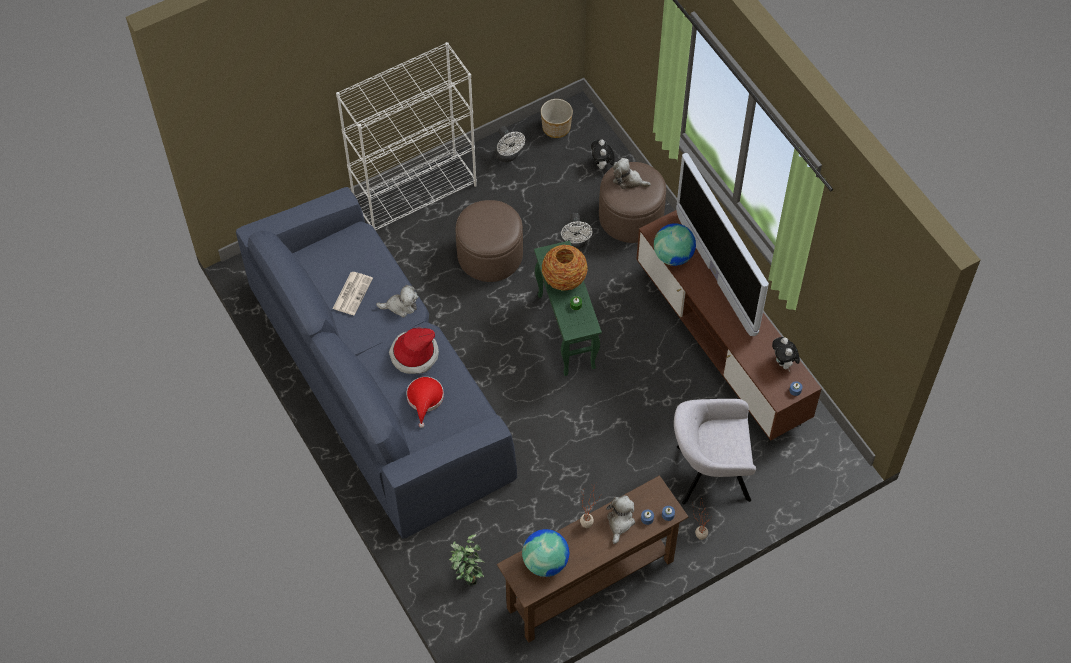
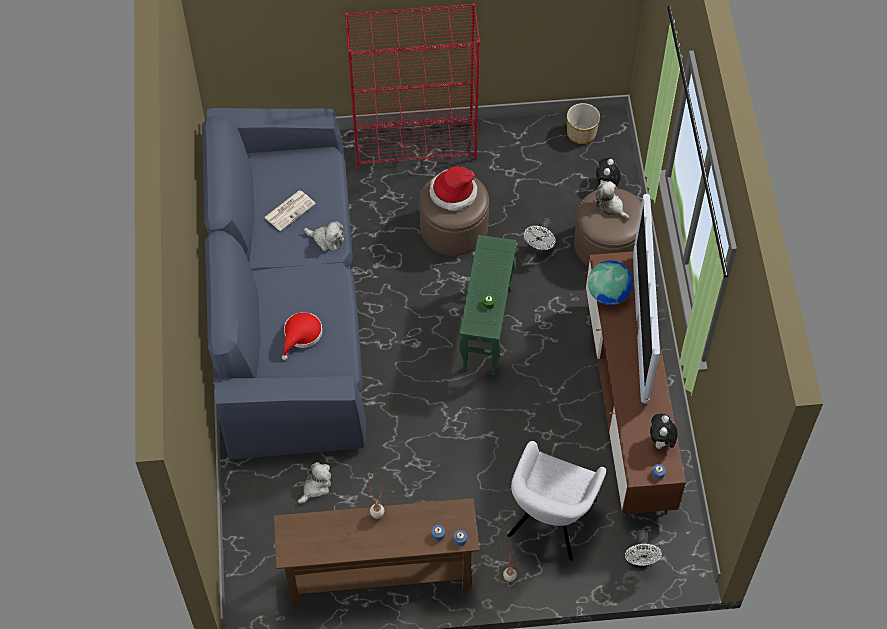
camera: 25 degrees right, 0 degrees up
white bookcase [336,42,477,231] -> red bookcase [345,3,480,169]
hat [389,328,439,374] -> hat moved to [429,166,477,211]
potted plant [449,534,485,586] -> none
white fan [495,126,525,162] -> white fan moved to [625,530,662,568]
globe [522,529,569,577] -> none
vase [542,245,588,291] -> none
plush toy [606,495,635,544] -> plush toy moved to [298,462,331,504]
grey armchair [674,399,756,505] -> grey armchair turned 90 degrees counterclockwise [507,441,606,561]

